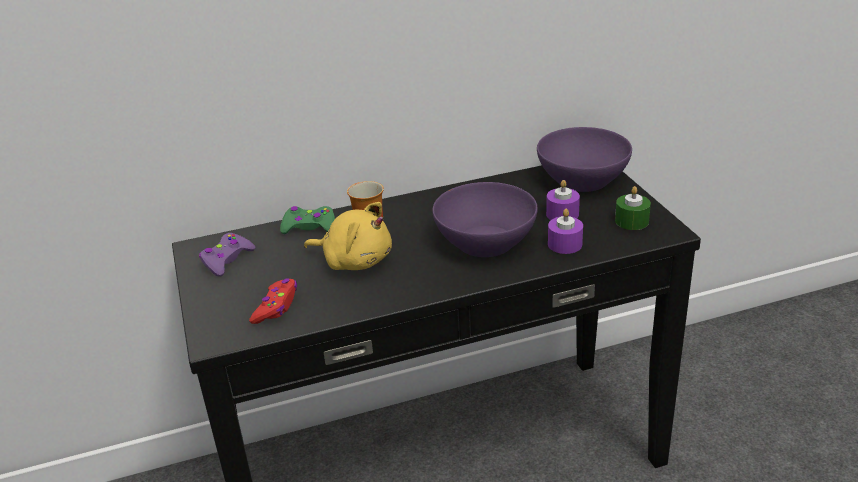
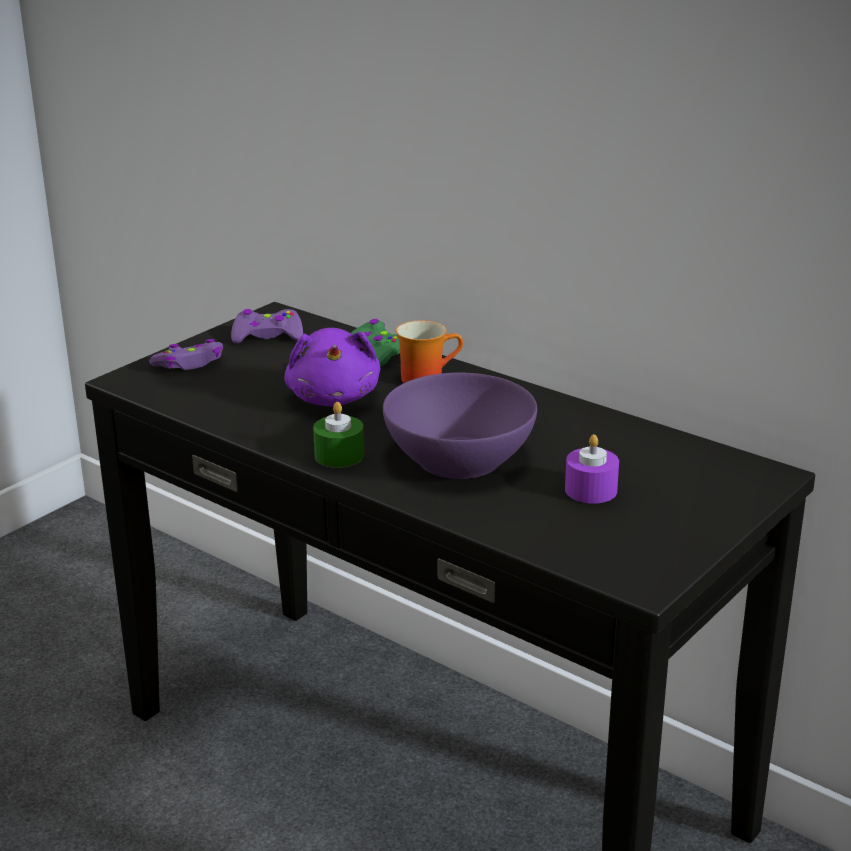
camera: 55 degrees right, 5 degrees down
red game controller [249,278,297,324] -> none
yellow plush toy [304,202,392,270] -> purple plush toy [284,328,380,406]
purple bowl [537,127,632,192] -> none
purple candle [548,209,583,254] -> none
green candle [615,186,651,230] -> green candle moved to [313,402,364,468]
none -> purple game controller [149,339,223,370]

